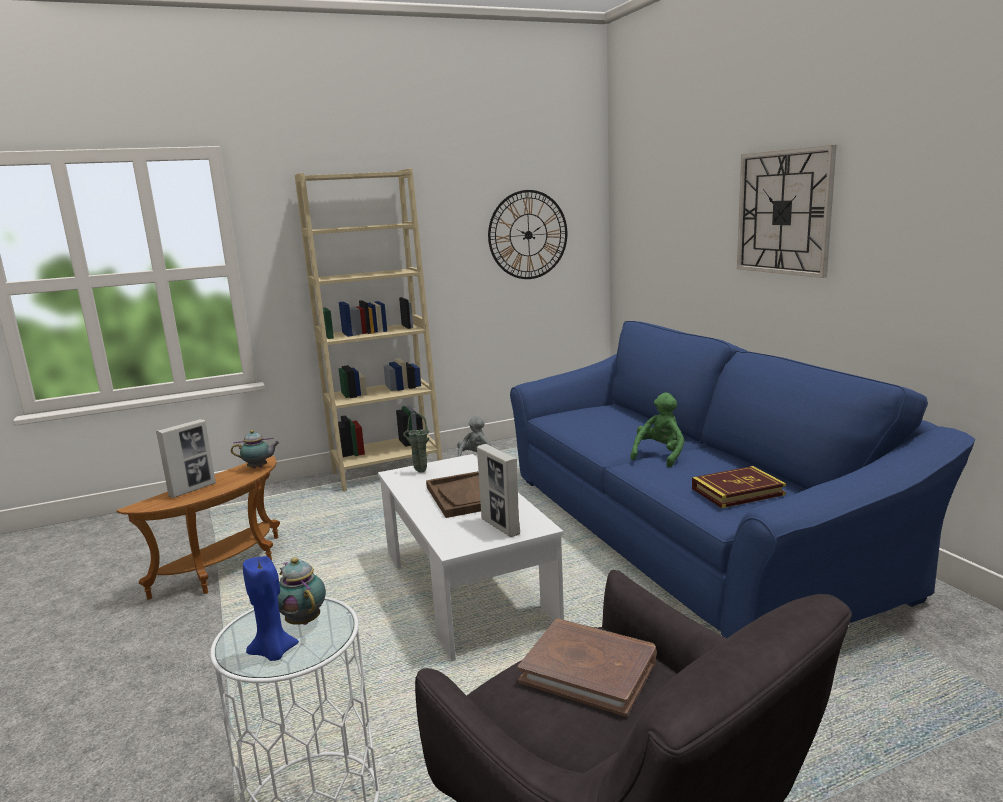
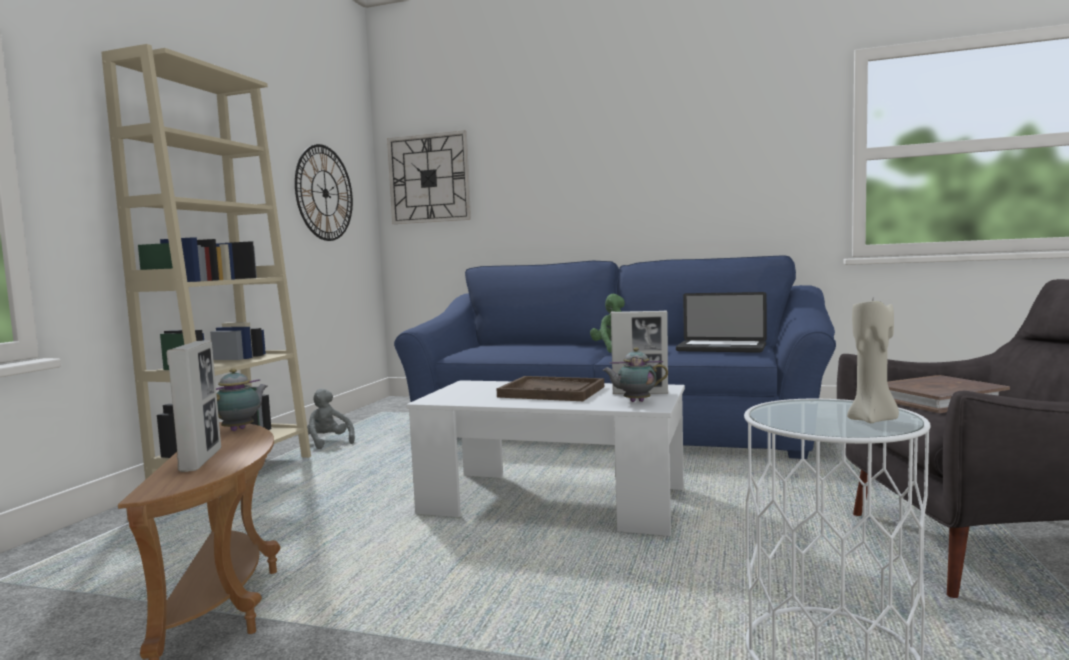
camera: 50 degrees left, 10 degrees down
blue candle [243,556,299,661] -> beige candle [847,301,899,423]
teapot [278,557,326,625] -> teapot moved to [602,347,668,402]
green vase [403,413,430,472] -> none
book [692,466,786,508] -> laptop [676,292,767,353]
wall clock [737,145,836,278] -> wall clock moved to [387,130,471,224]

